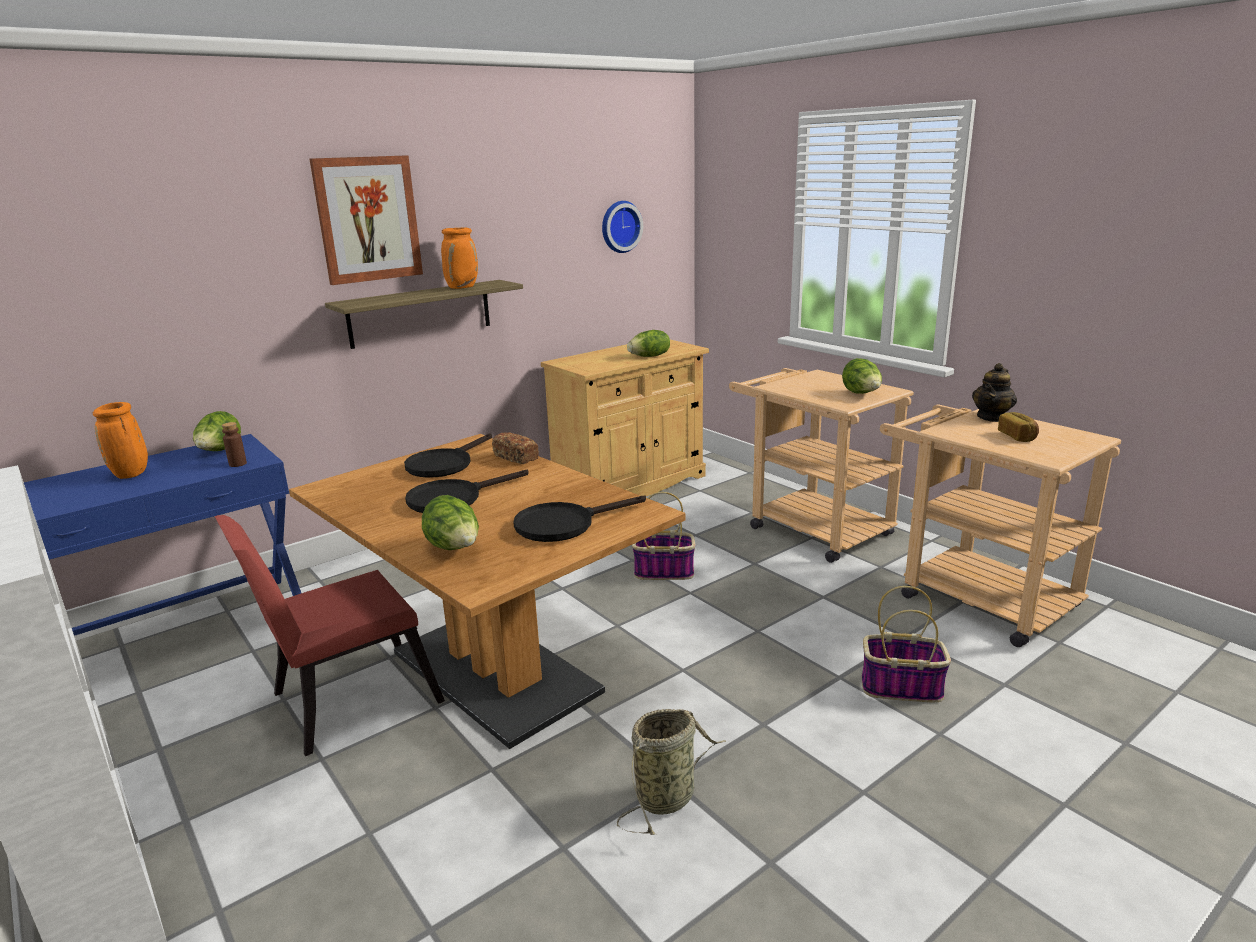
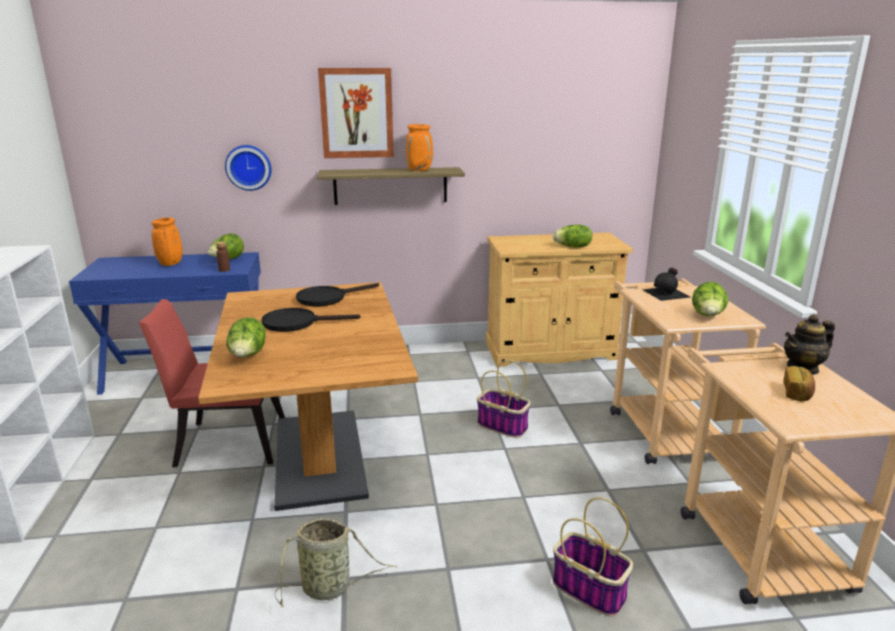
camera: 30 degrees right, 0 degrees up
bread [492,432,539,464] -> none
black frying pan [513,496,646,542] -> none
wall clock [602,201,643,253] -> wall clock moved to [225,145,271,191]
none -> black bottle [642,267,690,301]

